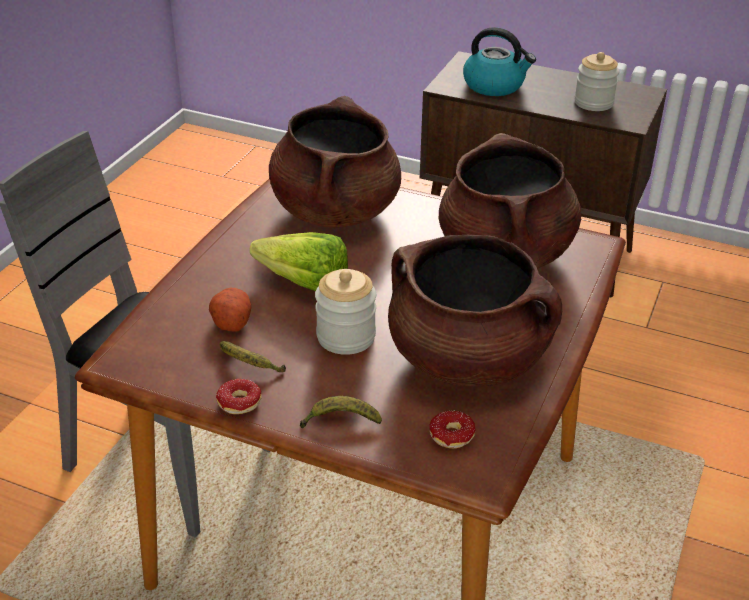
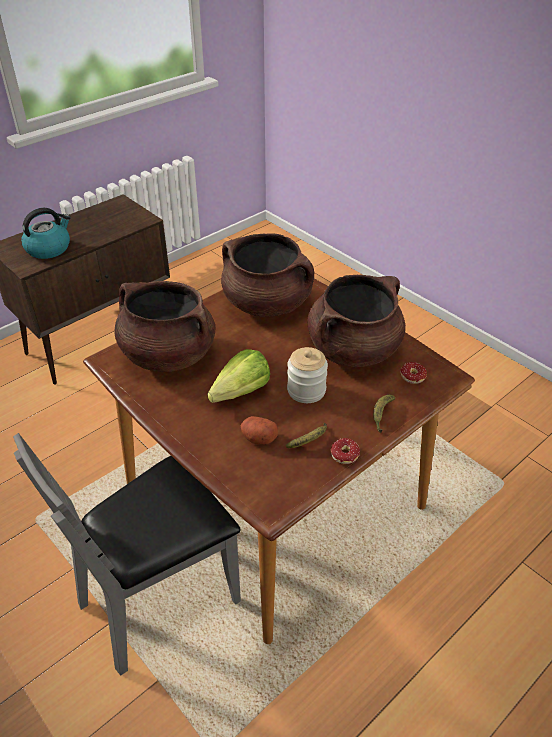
camera: 65 degrees left, 5 degrees up
jar [574,52,619,111] -> none

